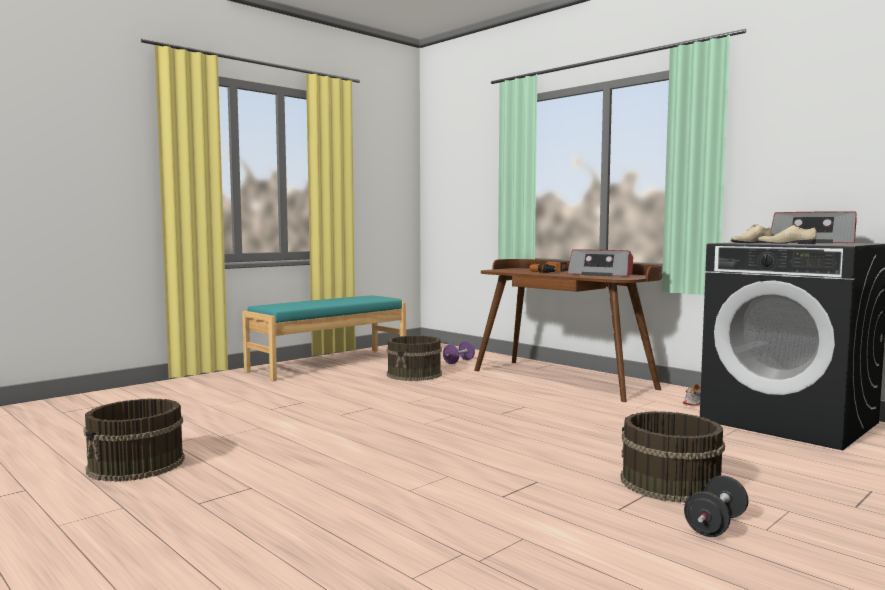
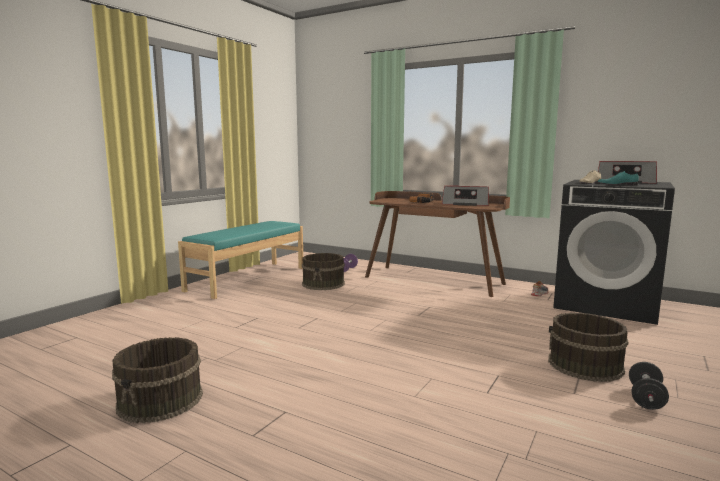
camera: 15 degrees left, 5 degrees up
beige shoe [757,224,817,244] -> turquoise shoe [598,171,639,185]

